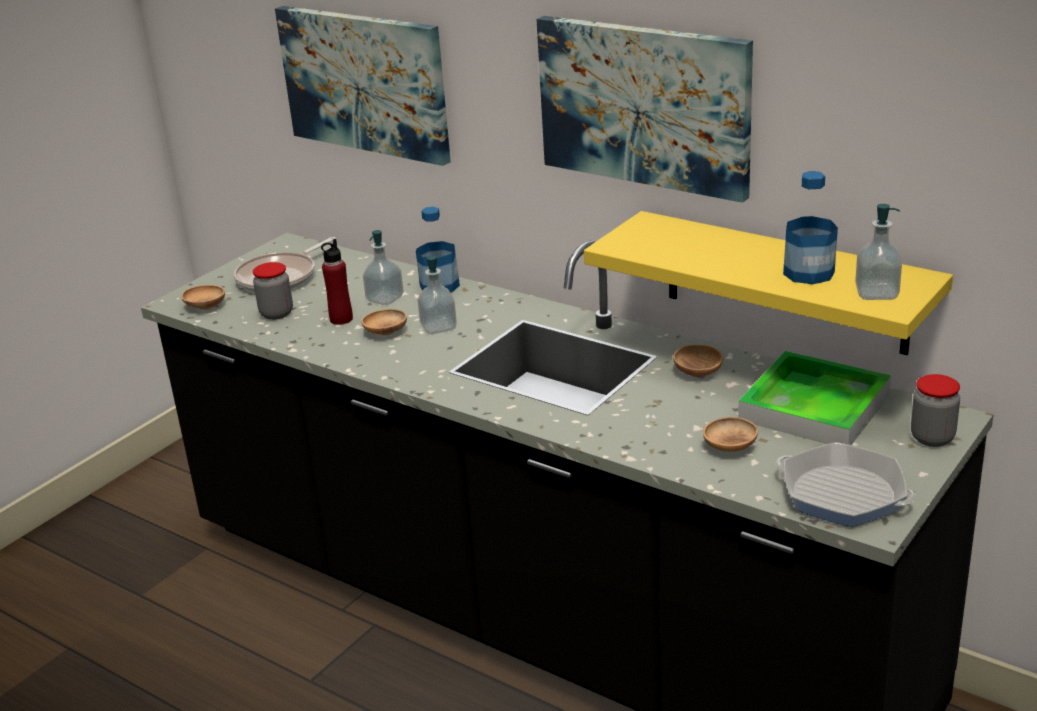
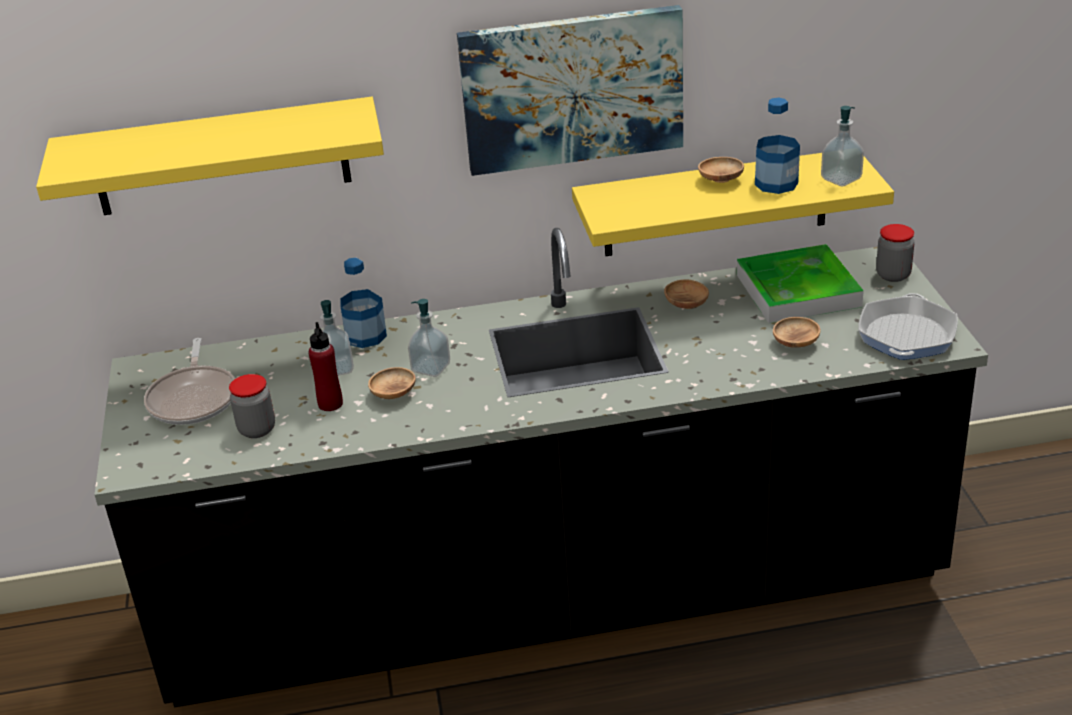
camera: 45 degrees left, 5 degrees up
brown bowl [181,285,225,310] -> brown bowl moved to [698,157,744,183]
picture [275,6,451,166] -> yellow shelf [36,97,384,215]
frying pan [776,442,916,527] -> frying pan turned 60 degrees counterclockwise [858,293,958,360]

